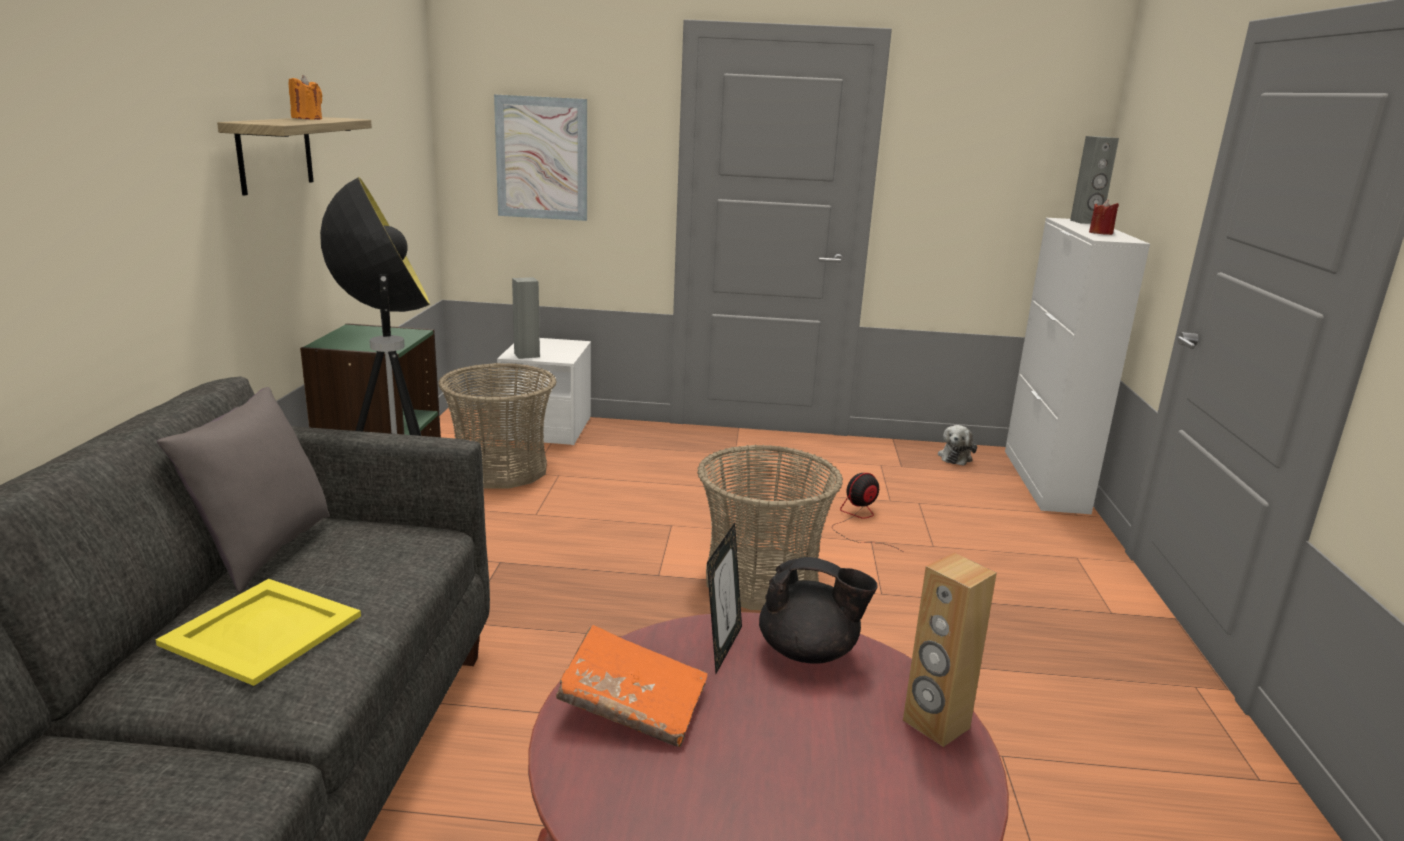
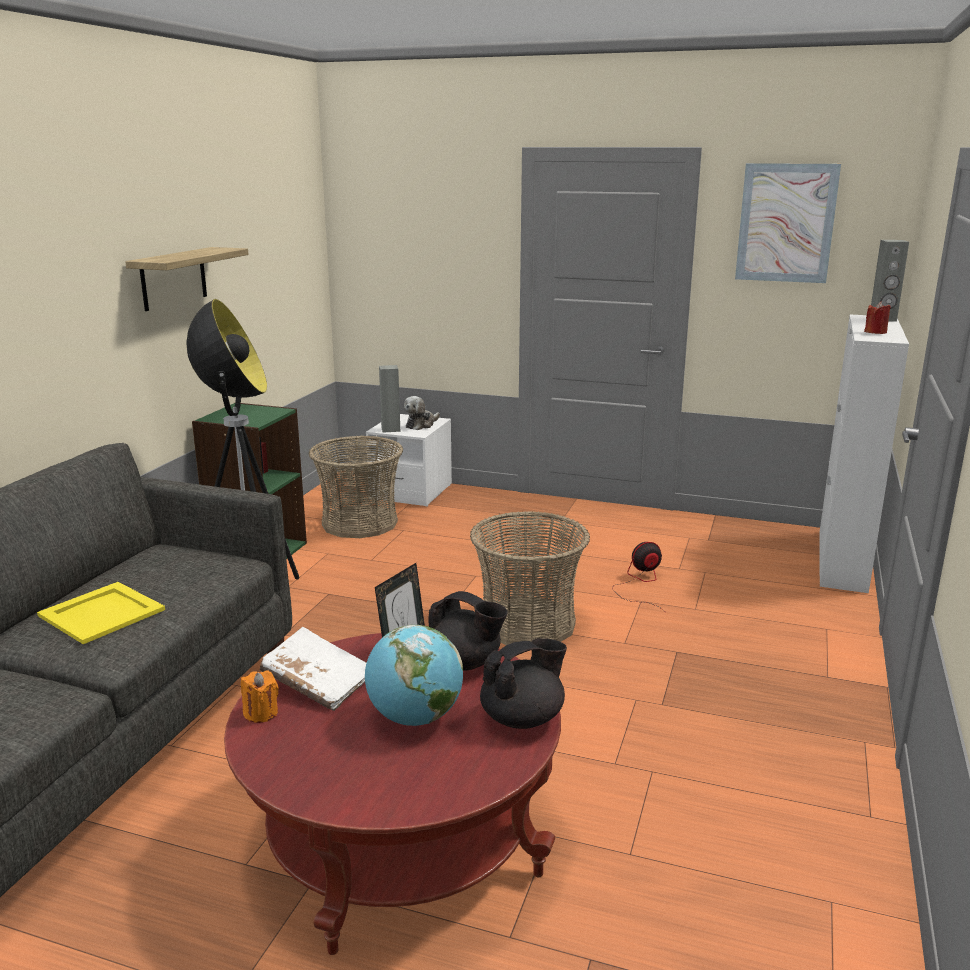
camera: 15 degrees right, 0 degrees up
grey pillow [157,387,330,593] -> none
orange candle [289,75,322,120] -> orange candle moved to [241,670,279,723]
picture [494,94,587,221] -> picture moved to [735,163,841,283]
orange book [556,625,707,747] -> white book [260,627,367,711]
brown speaker [903,553,997,747] -> black teapot [480,638,567,729]
plush toy [938,425,977,466] -> plush toy moved to [404,396,440,430]
none -> globe [365,625,463,726]

